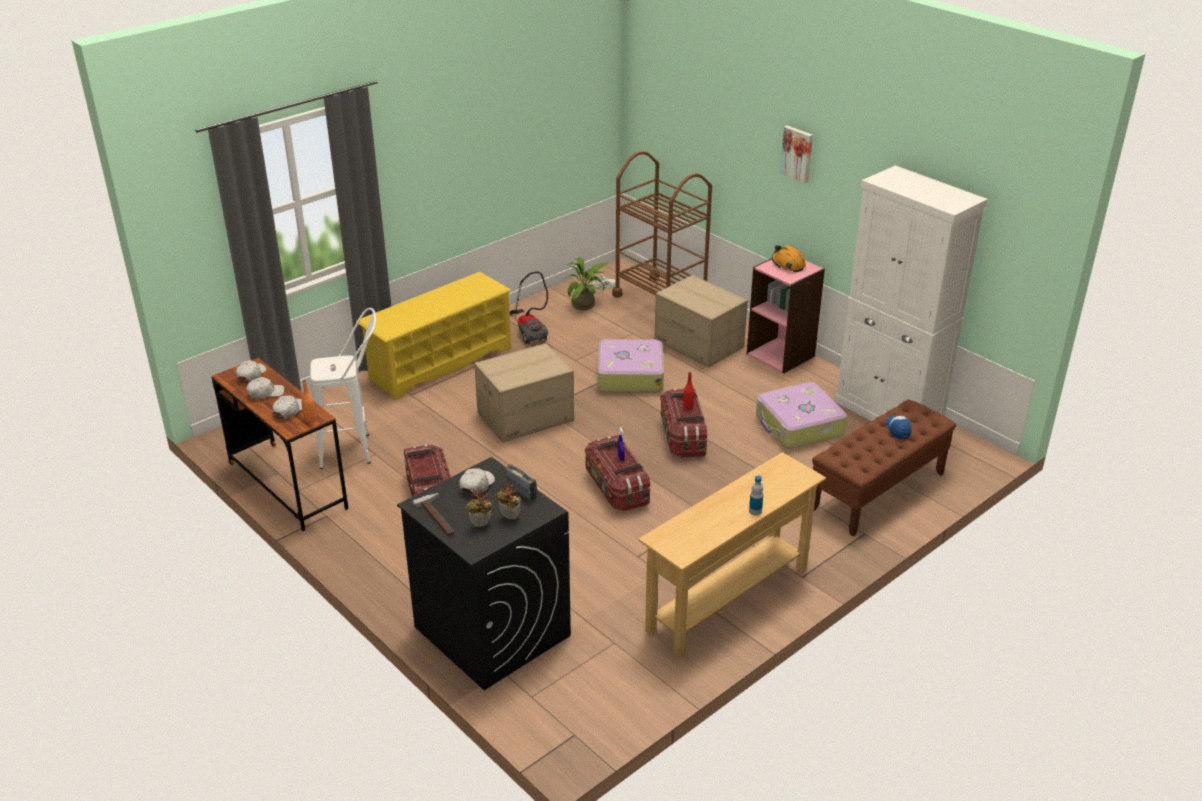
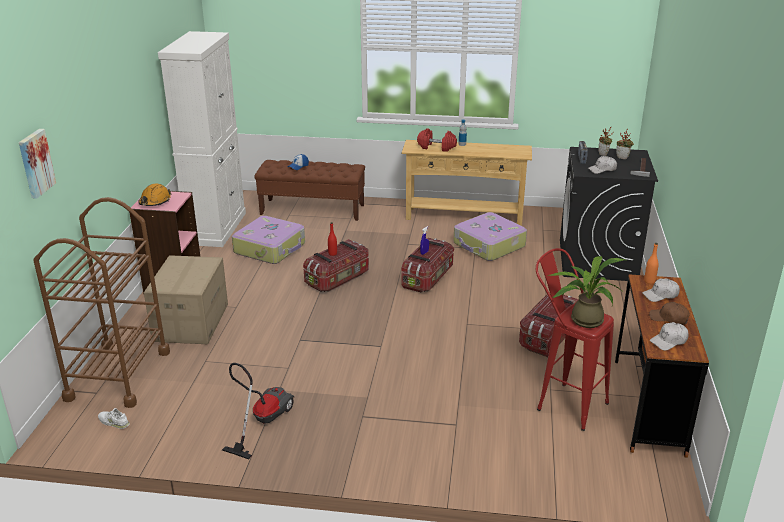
camera: 130 degrees left, 5 degrees down
white cap [246,377,284,399] -> brown cap [649,302,690,325]
white stool [310,308,376,469] -> red stool [536,248,614,431]
yellow shoe rack [356,272,511,400] -> none
cardboard box [475,343,574,442] -> none
potted plant [565,257,607,310] -> potted plant moved to [549,256,625,328]
suitcase [598,339,664,393] -> suitcase moved to [454,212,527,261]
picture [780,126,813,183] -> picture moved to [19,129,56,199]
none -> red dumbbell [417,128,457,152]

